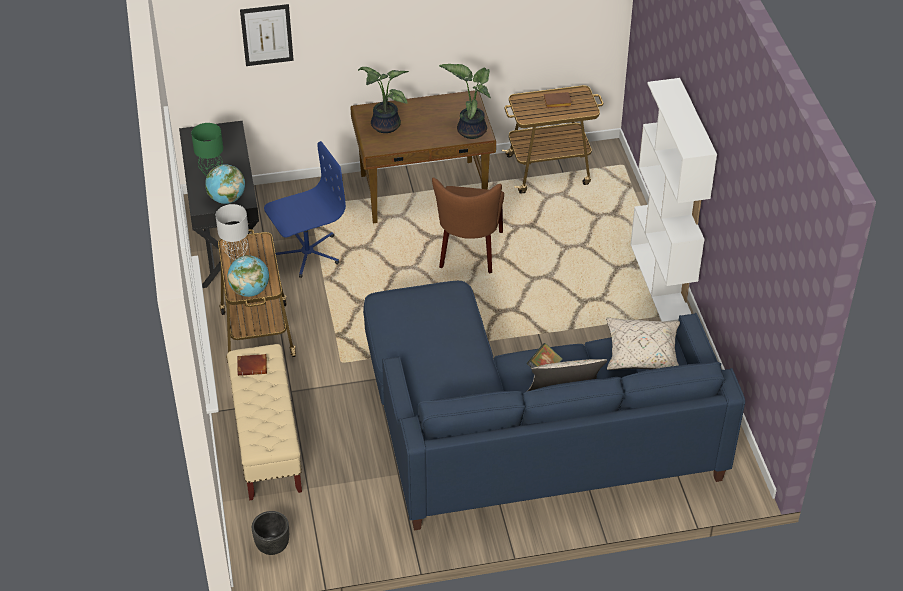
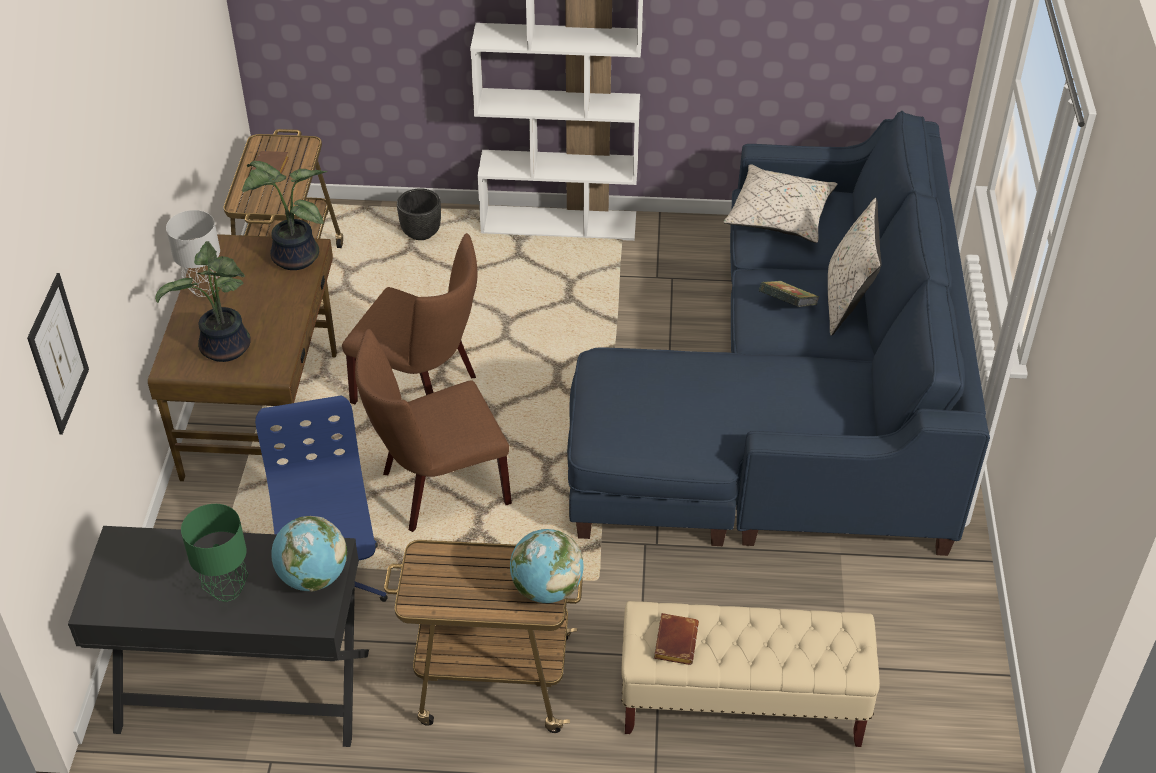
camera: 75 degrees left, 0 degrees up
grey table lamp [216,204,249,260] -> grey table lamp moved to [166,210,220,297]
black planter [252,511,289,555] -> black planter moved to [397,188,441,240]
none -> brown chair [355,329,512,532]

